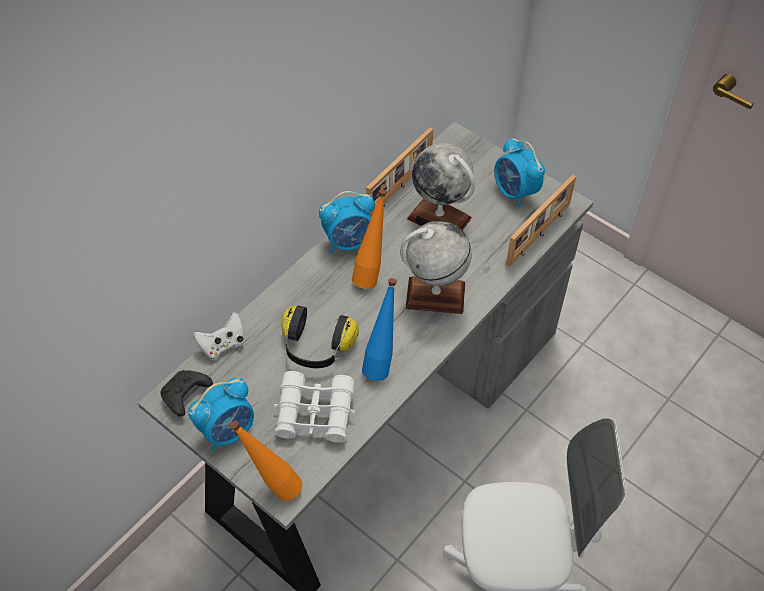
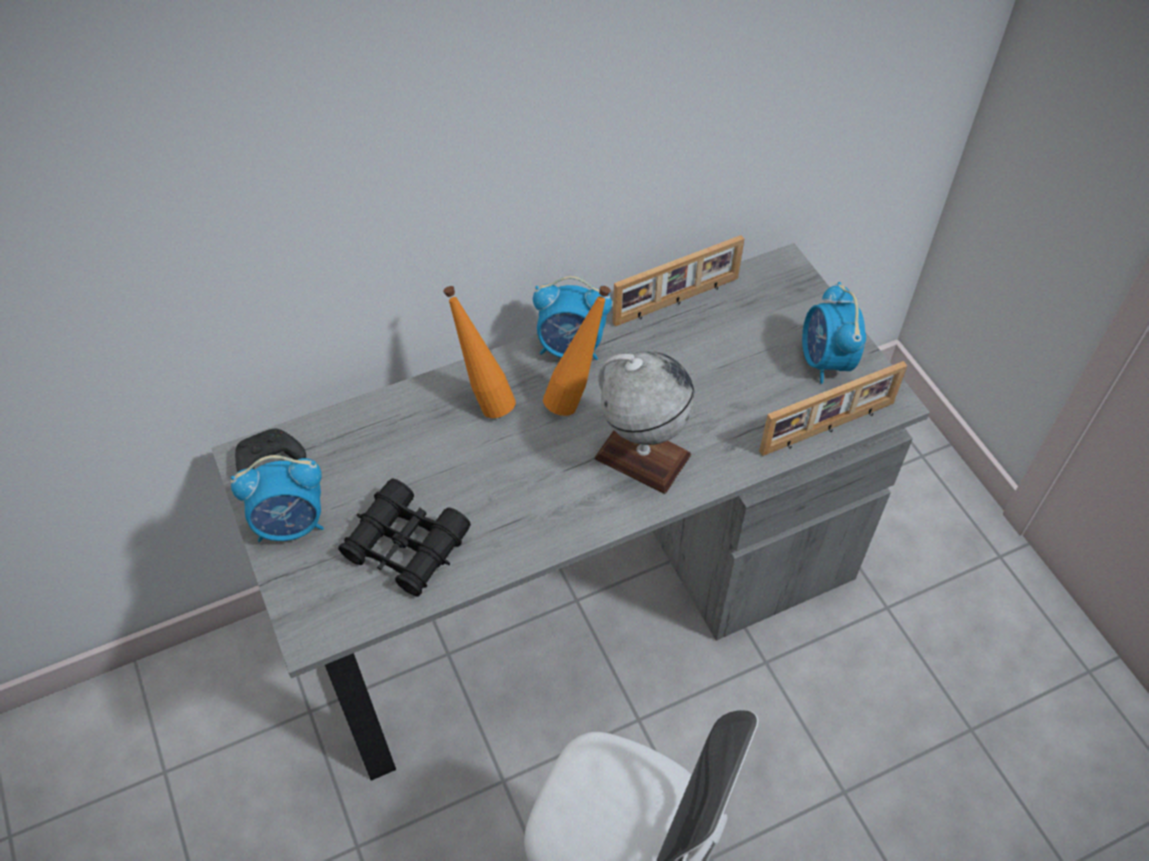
camera: 25 degrees right, 0 degrees up
white game controller [193,312,245,360] -> none
orange bottle [230,421,302,501] -> orange bottle moved to [443,286,516,418]
white binoculars [273,371,355,442] -> black binoculars [338,479,471,596]
headphones [282,306,359,368] -> none
blue bottle [362,278,397,381] -> none
globe [407,143,475,230] -> none

